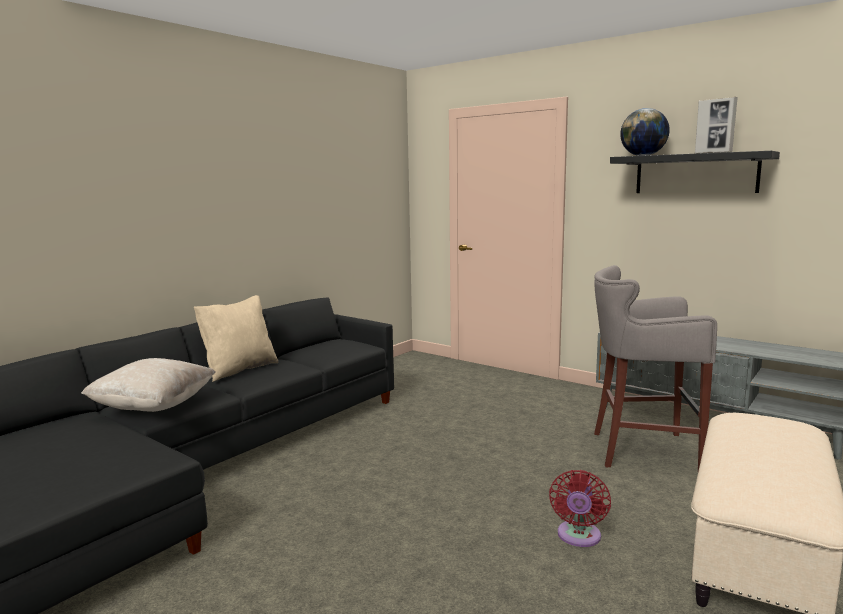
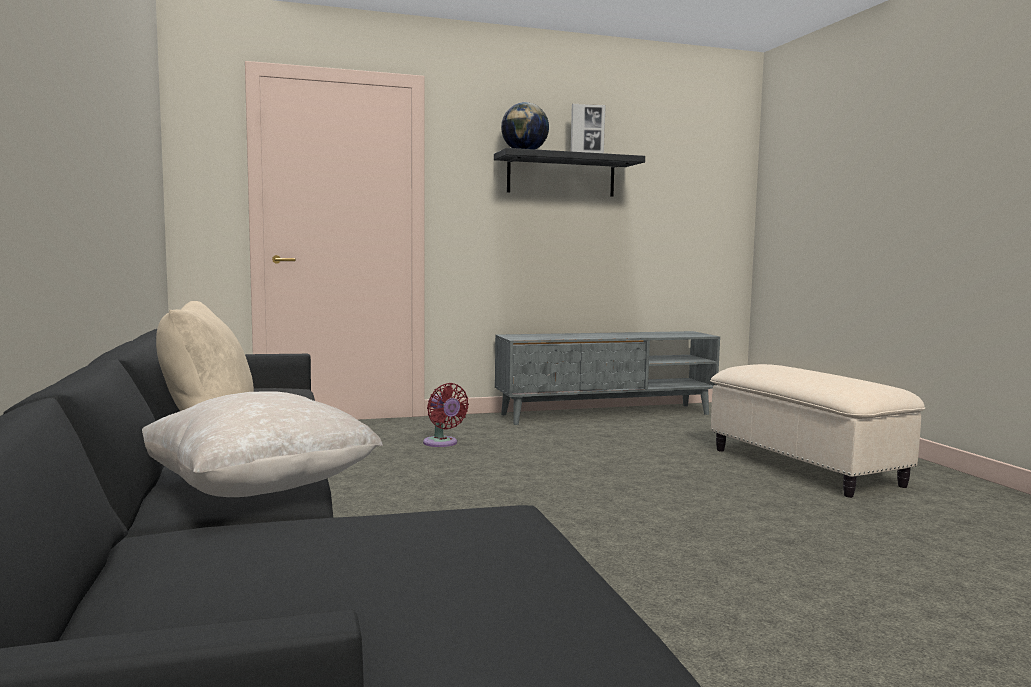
camera: 55 degrees left, 5 degrees down
red fan [549,470,611,547] -> red fan moved to [423,383,469,447]
grey stool [594,265,717,471] -> none

